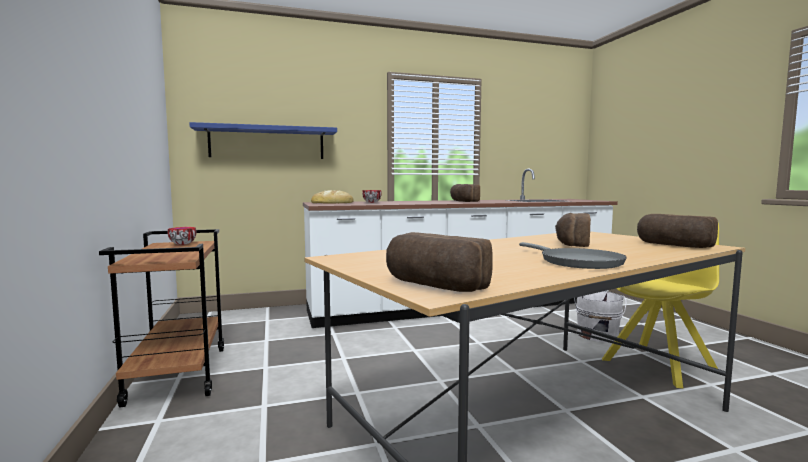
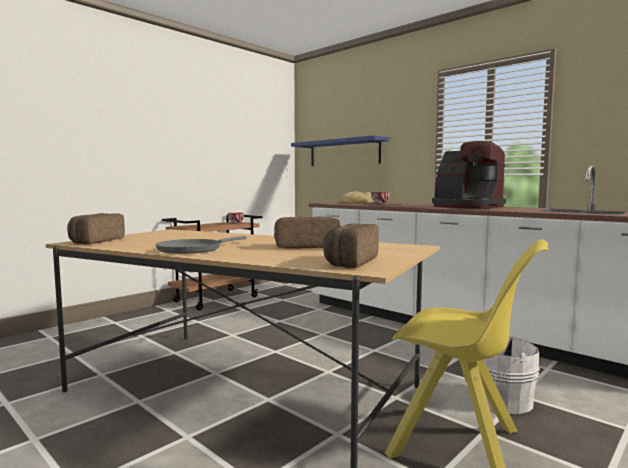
camera: 60 degrees right, 0 degrees up
bread [450,184,480,202] -> coffee machine [432,141,506,209]

